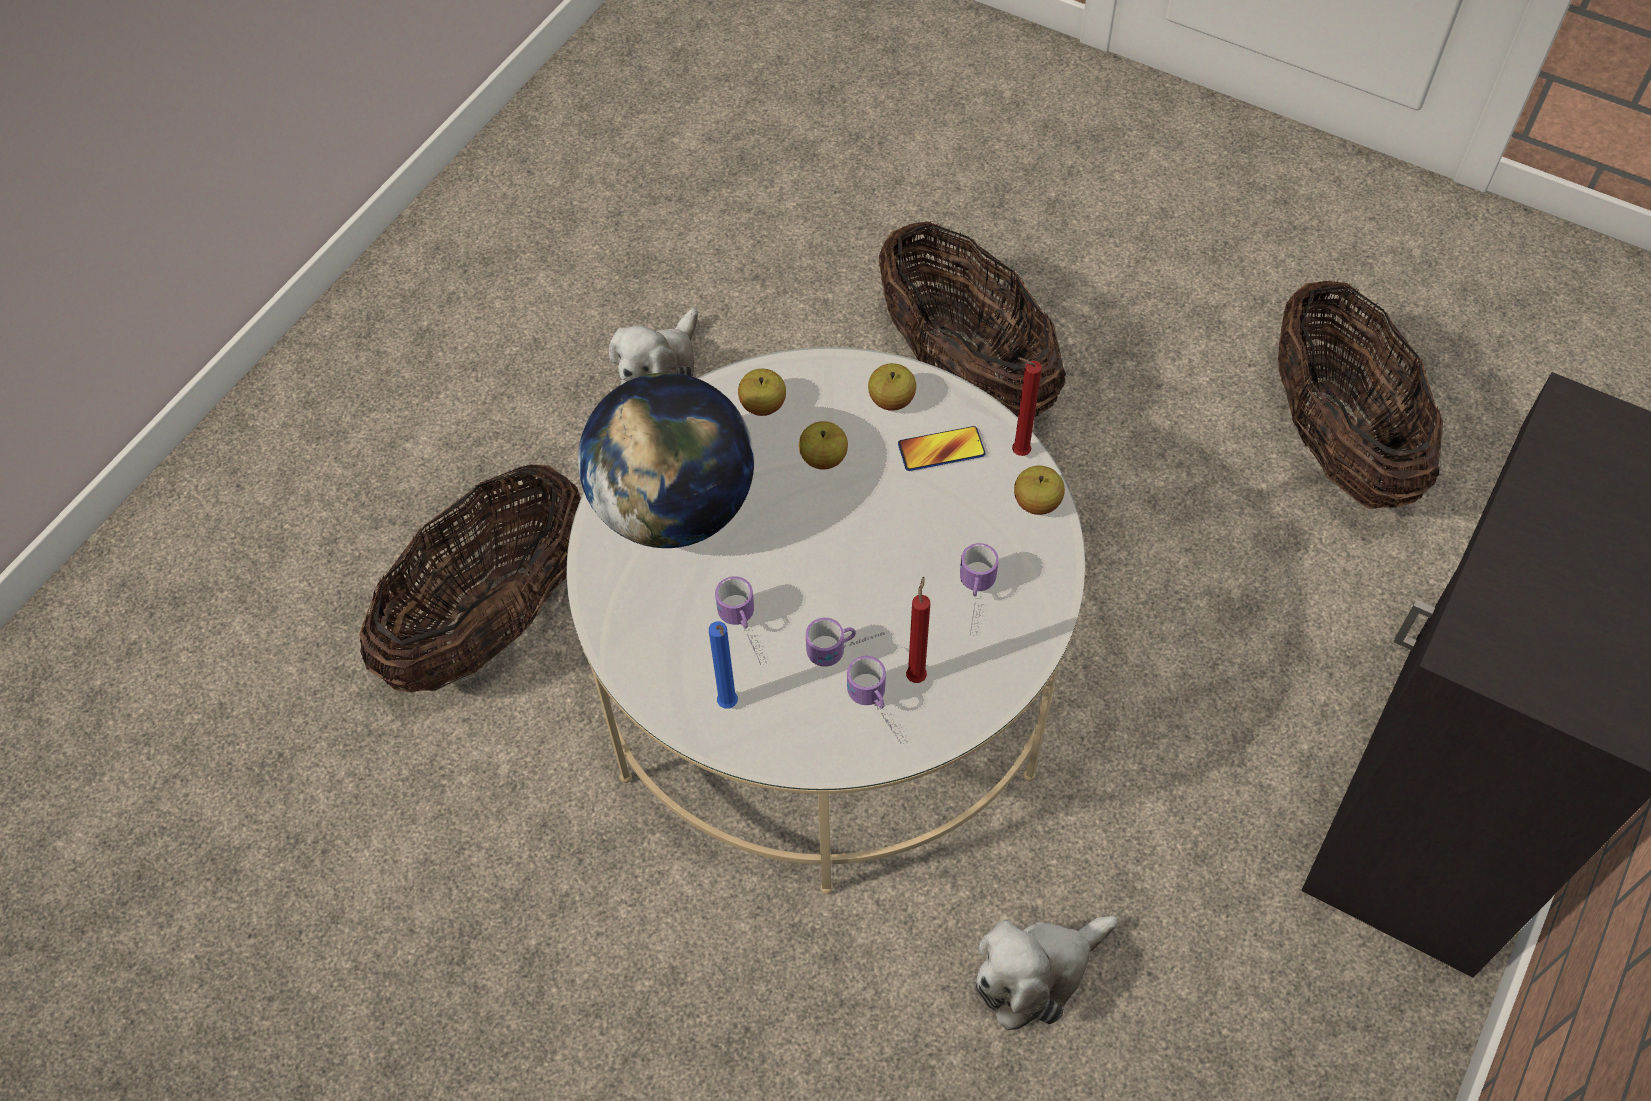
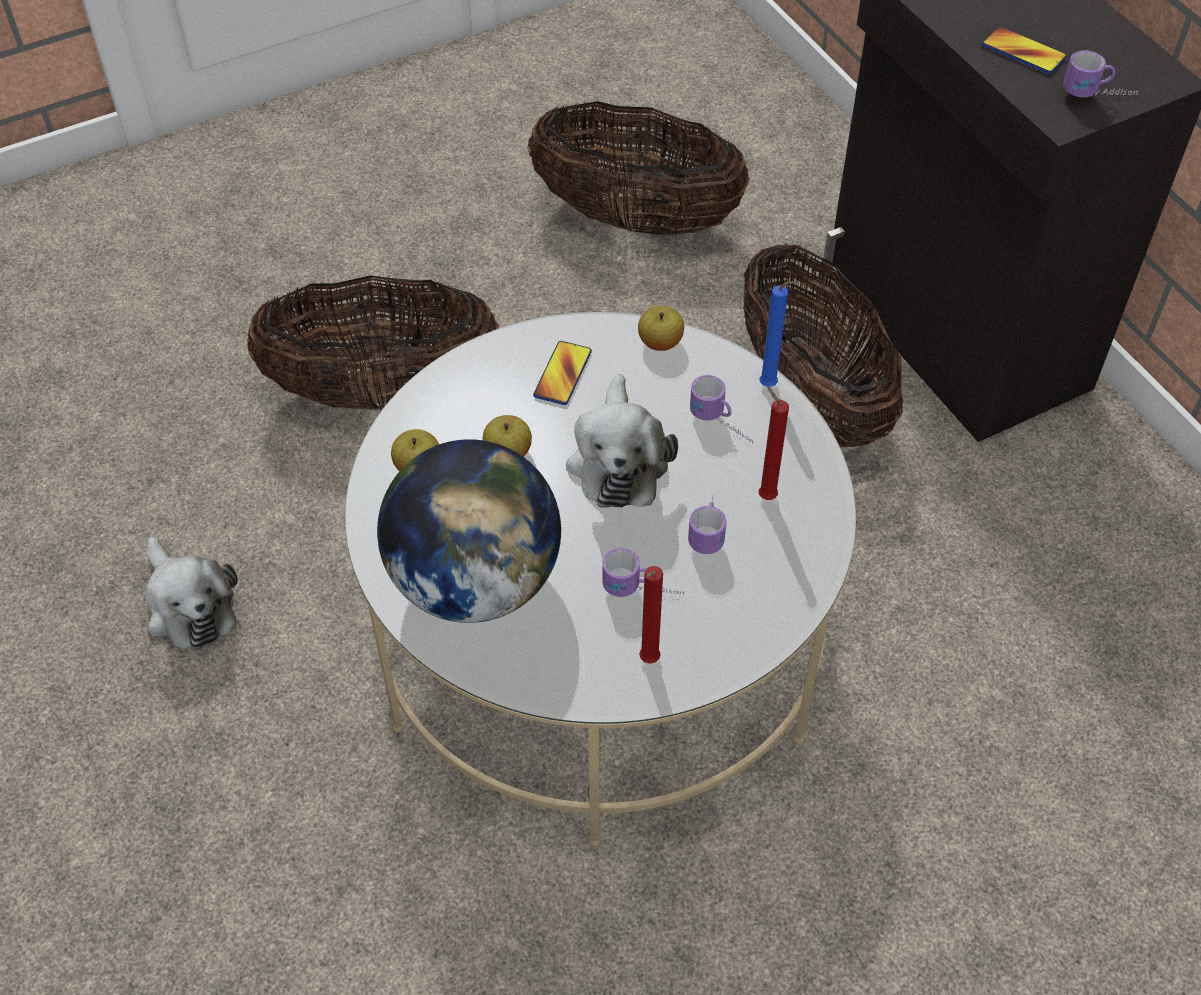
camera: 60 degrees left, 5 degrees down
basket [359,465,581,693] -> basket moved to [743,243,903,447]
blue candle [709,621,738,709] -> blue candle moved to [760,281,799,387]
mug [847,656,901,744] -> mug moved to [1063,50,1138,97]
apple [868,363,916,411] -> none
plush toy [976,916,1118,1030] -> plush toy moved to [566,374,678,508]
red candle [1012,357,1042,456] -> red candle moved to [639,566,663,664]
none -> phone [981,26,1067,74]

